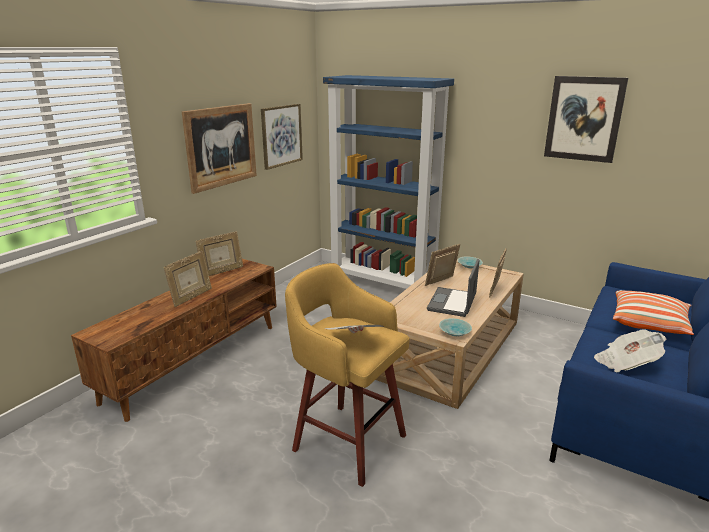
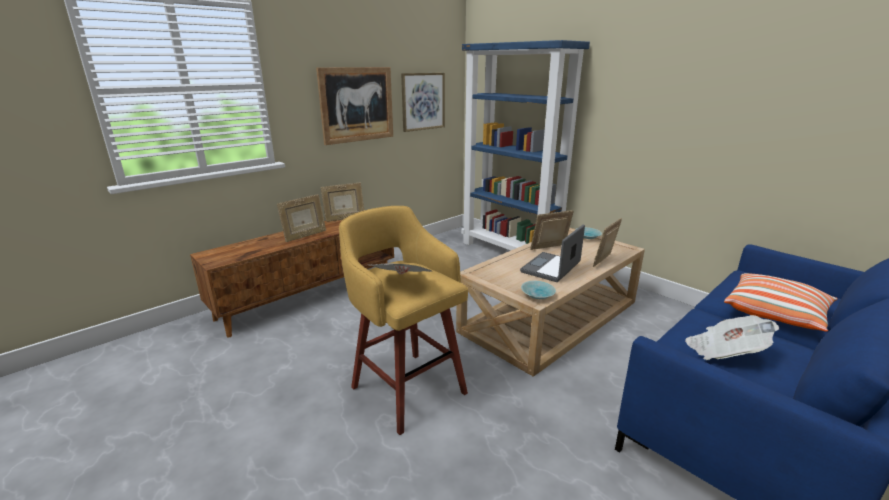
camera: 15 degrees right, 0 degrees up
picture [544,76,628,163] -> none

